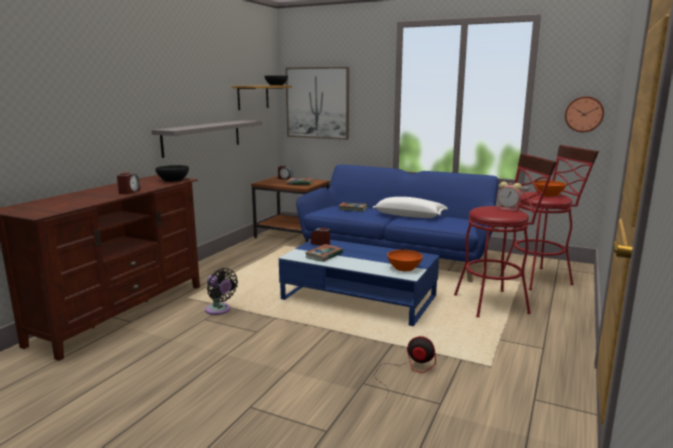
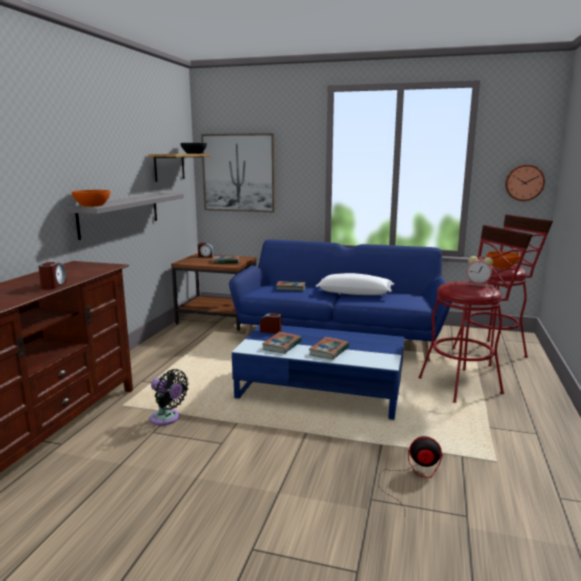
camera: 10 degrees left, 0 degrees up
black bowl [155,165,189,182] -> none
orange bowl [387,250,423,271] -> orange bowl moved to [71,190,110,207]
none -> book [309,337,349,360]

